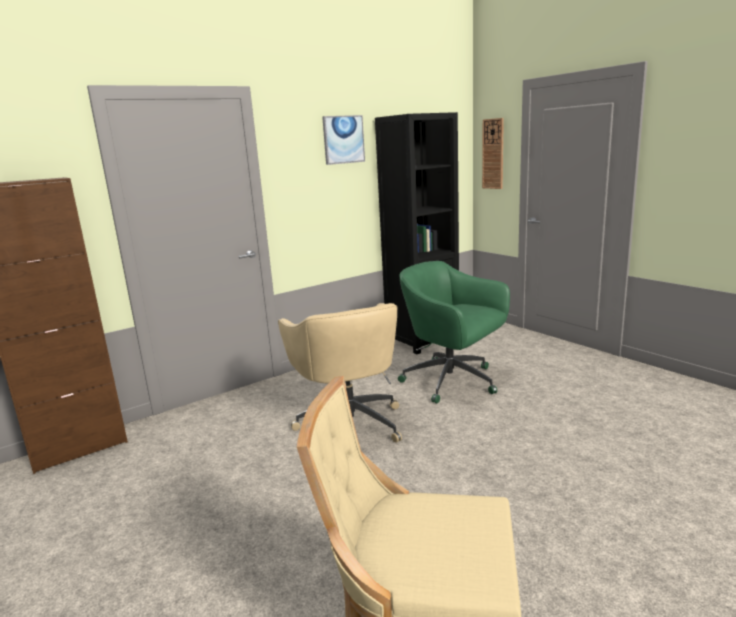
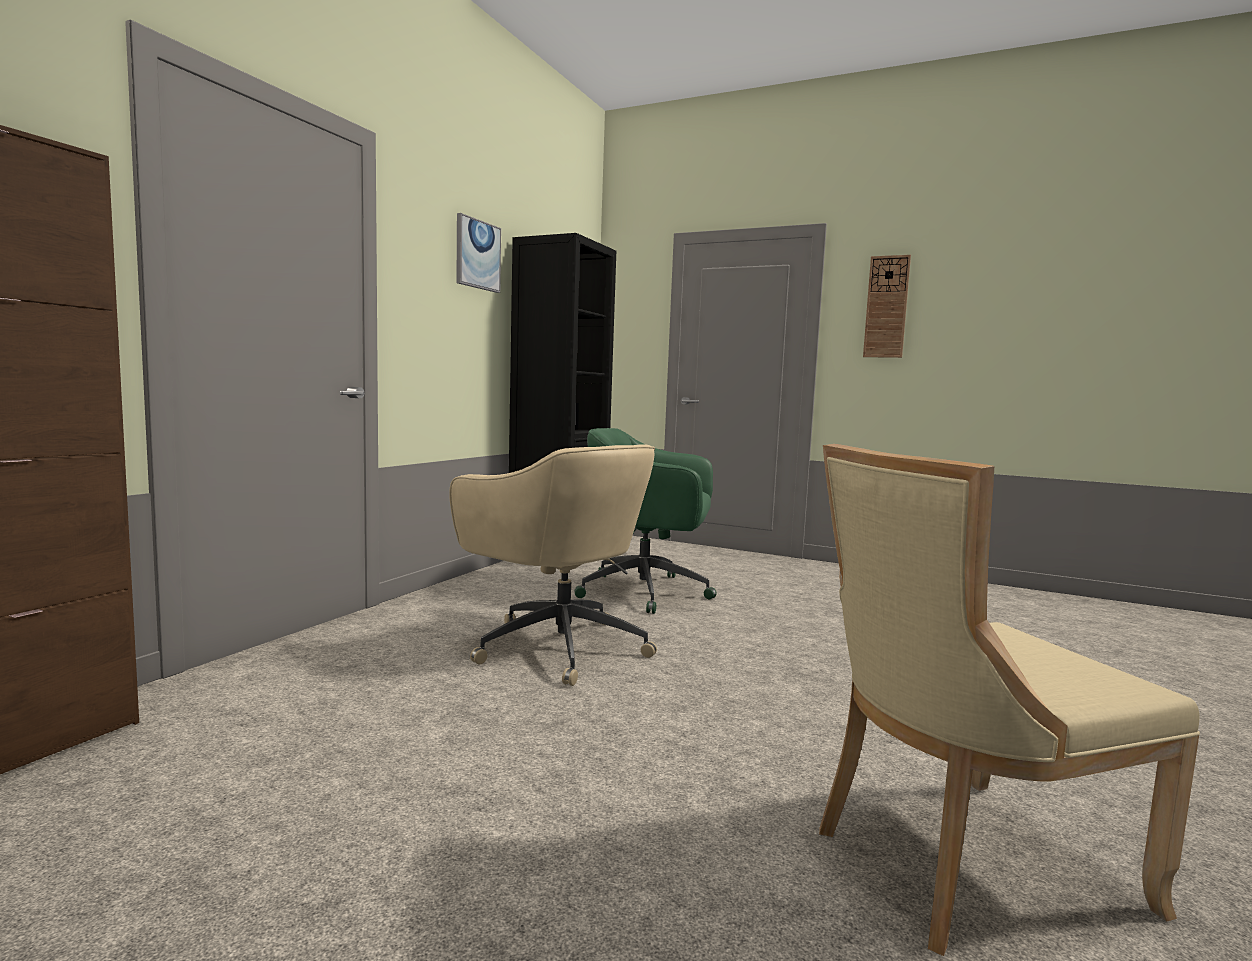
camera: 30 degrees left, 10 degrees down
wall clock [482,118,504,189] -> wall clock moved to [863,255,911,358]

